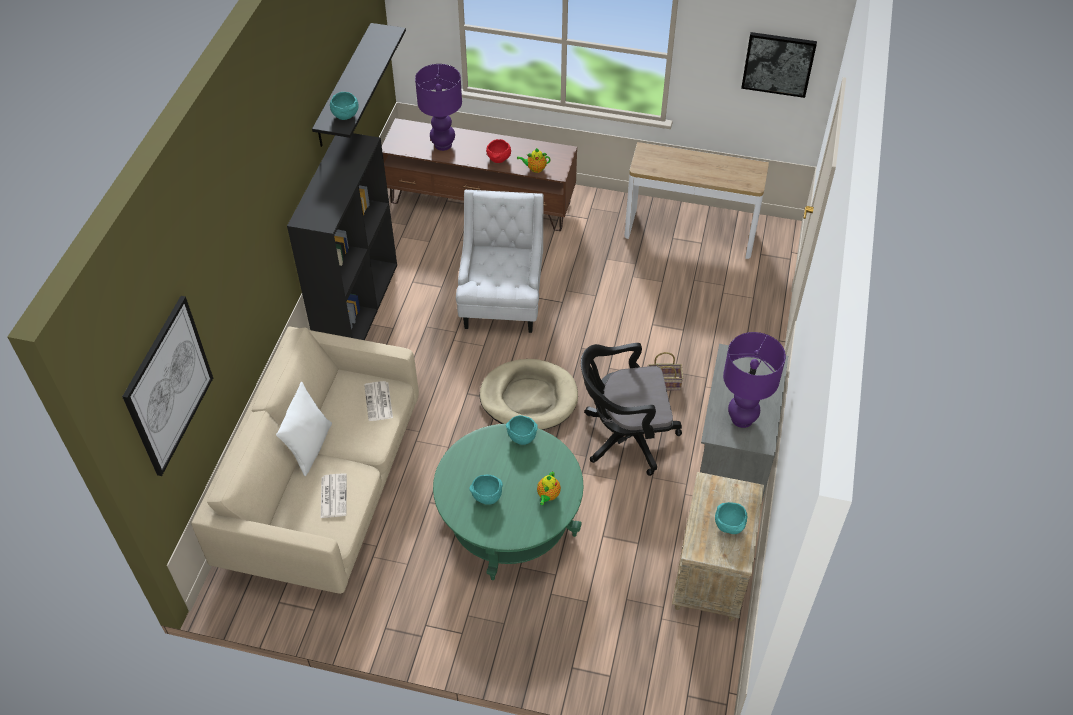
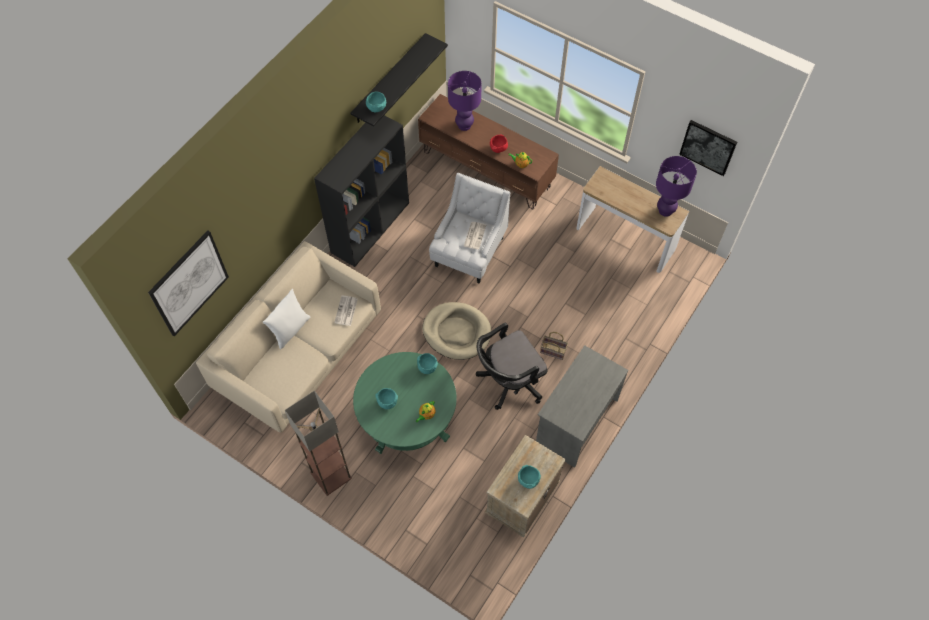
camera: 20 degrees right, 10 degrees up
newspaper [321,473,347,518] -> newspaper moved to [464,222,486,250]
black office chair [581,343,682,476] -> black office chair turned 45 degrees counterclockwise [476,323,548,410]
purple table lamp [723,332,786,428] -> purple table lamp moved to [656,156,697,217]
none -> floor lamp [285,391,352,496]

